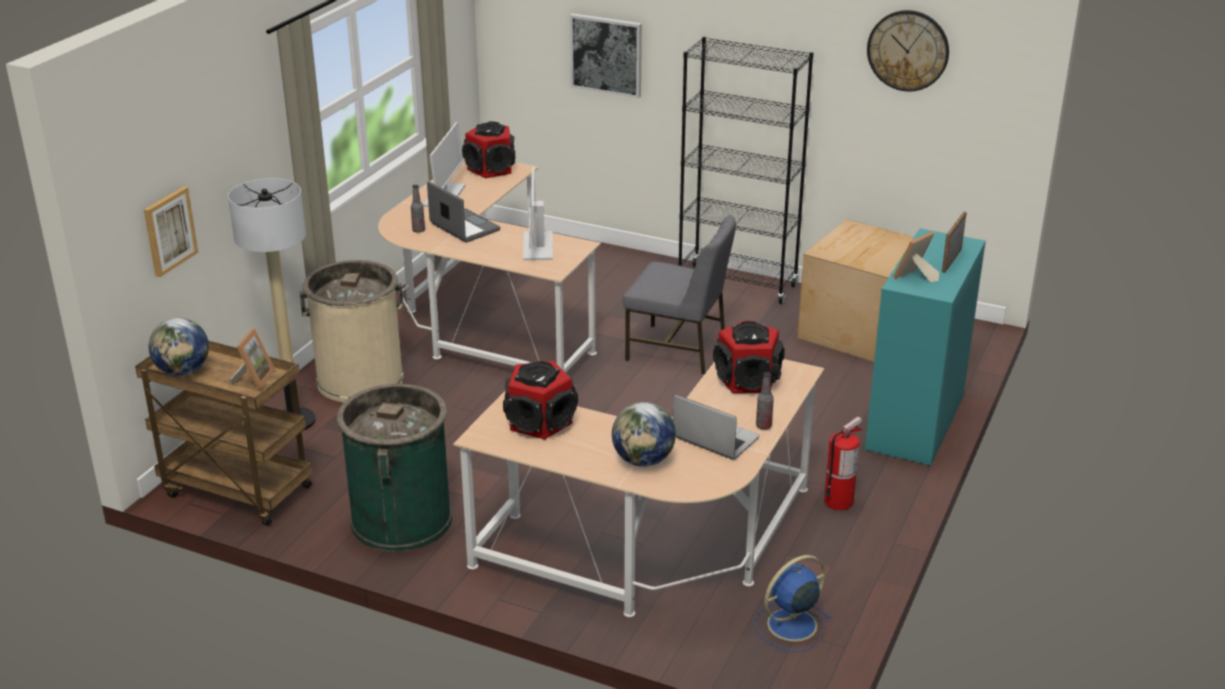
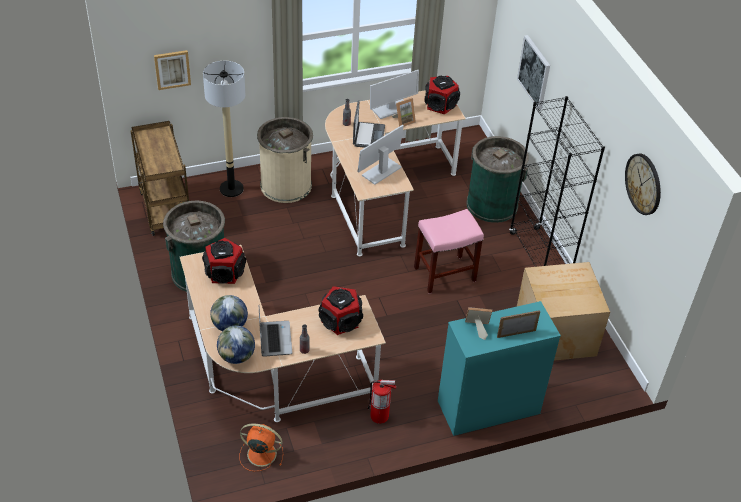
camera: 45 degrees right, 15 degrees up
globe [149,318,209,376] -> globe moved to [217,326,255,364]
picture frame [230,328,276,390] -> picture frame moved to [392,98,416,127]
grey chair [623,215,736,375] -> pink stool [414,209,484,294]
blue fan [754,555,831,652] -> orange fan [239,424,283,471]
none -> green trash can [466,136,529,223]

